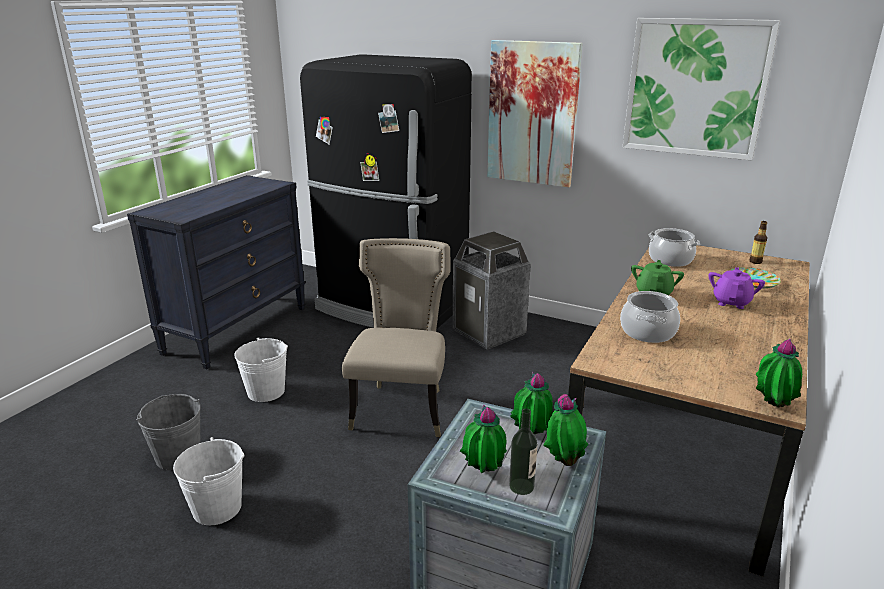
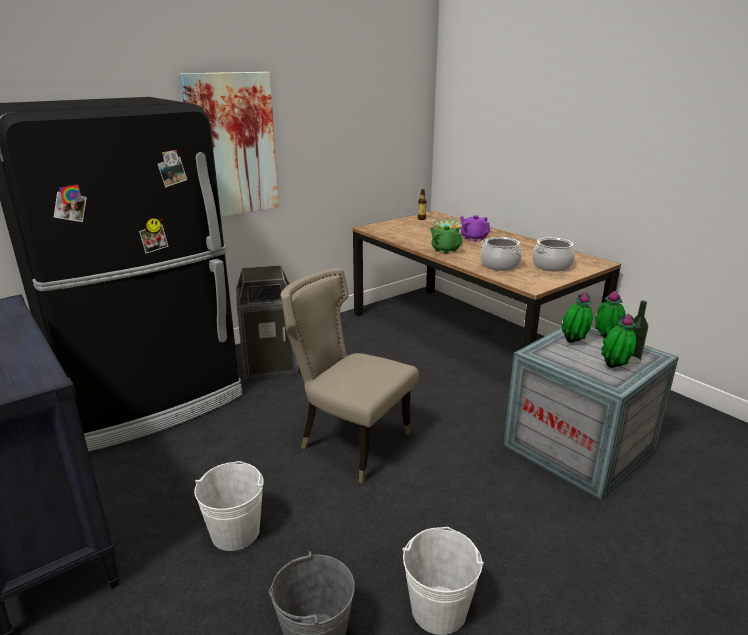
camera: 65 degrees left, 0 degrees up
picture [622,18,780,160] -> none
cooking pot [648,228,700,267] -> cooking pot moved to [532,238,575,272]
potted plant [756,338,802,408] -> none

